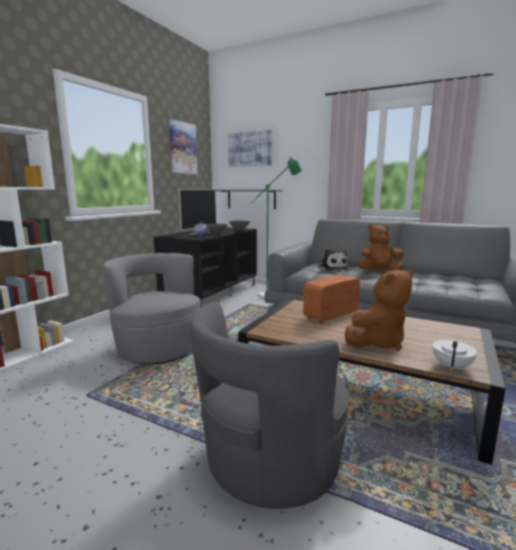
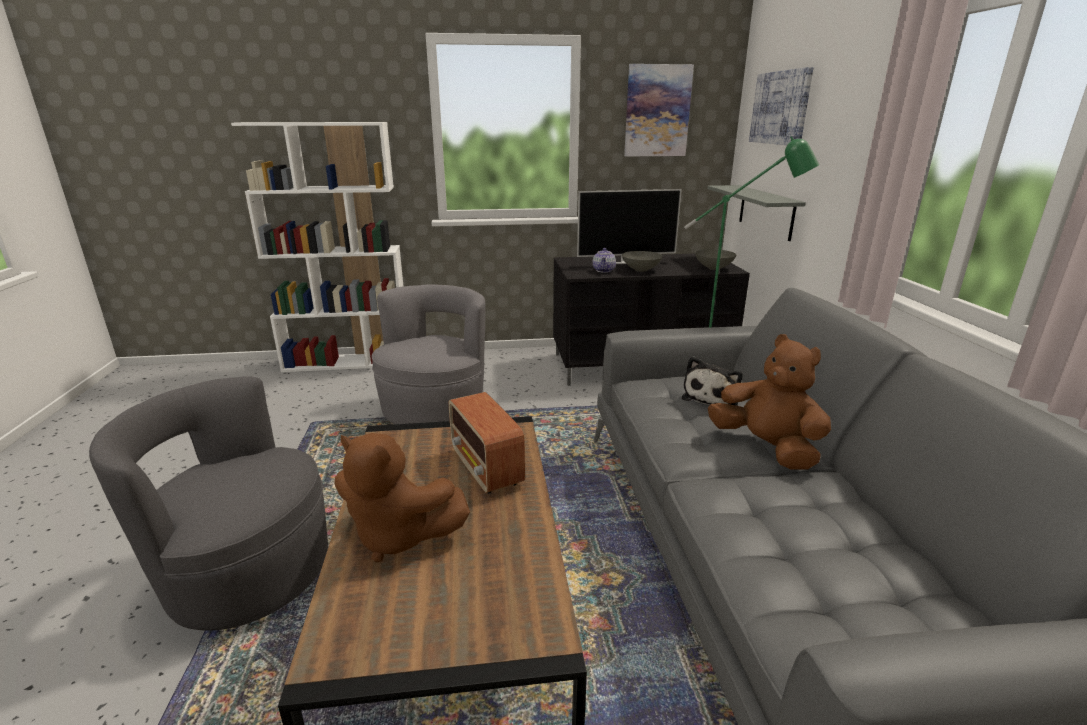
camera: 55 degrees right, 10 degrees up
radio [303,275,360,323] -> radio turned 135 degrees counterclockwise [449,392,525,494]
white teapot [432,337,477,371] -> none

